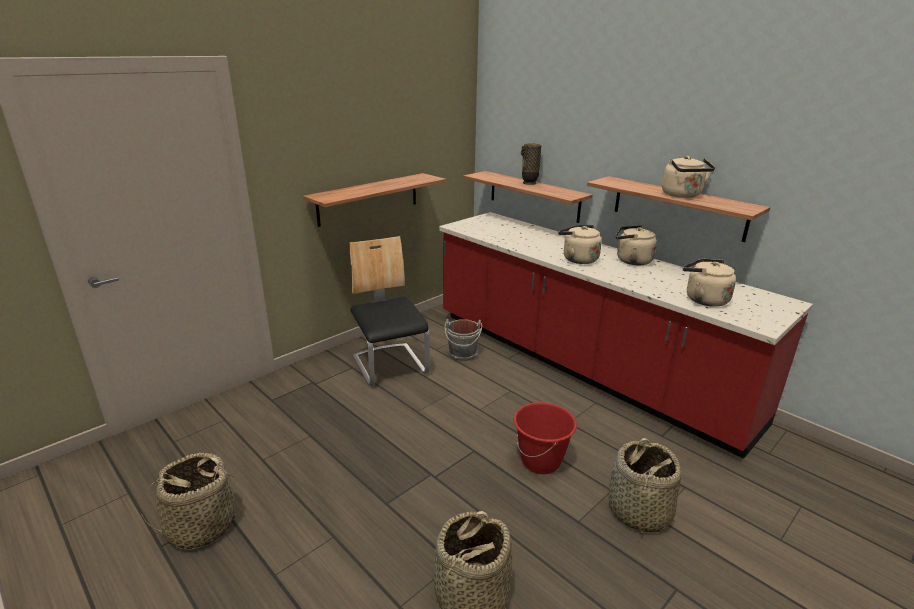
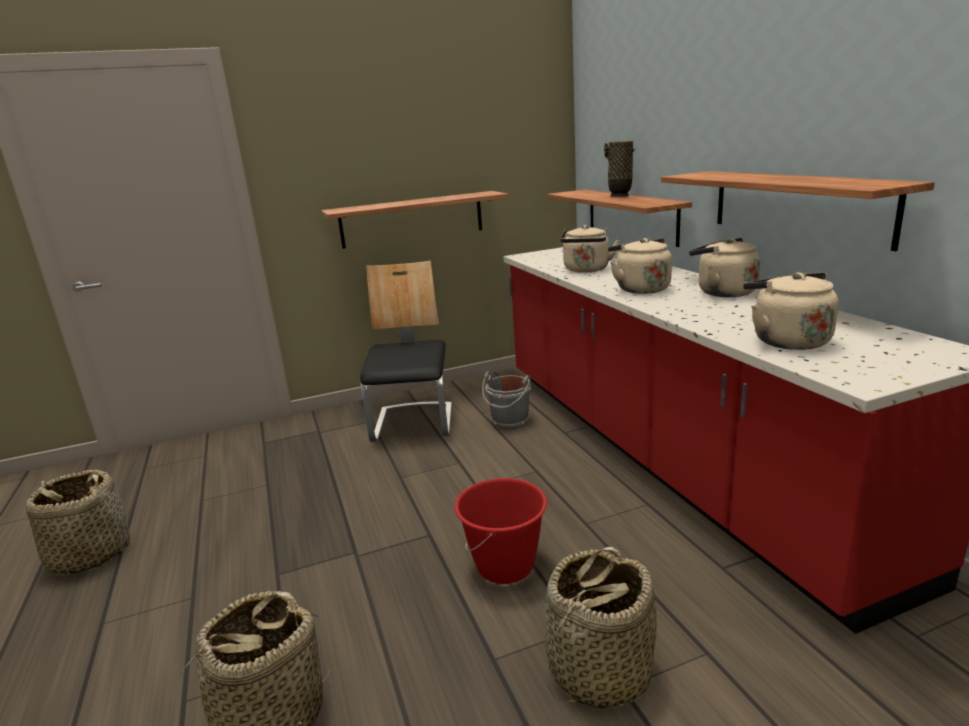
camera: 25 degrees right, 5 degrees down
beige kettle [662,156,715,198] -> beige kettle moved to [560,225,620,273]

